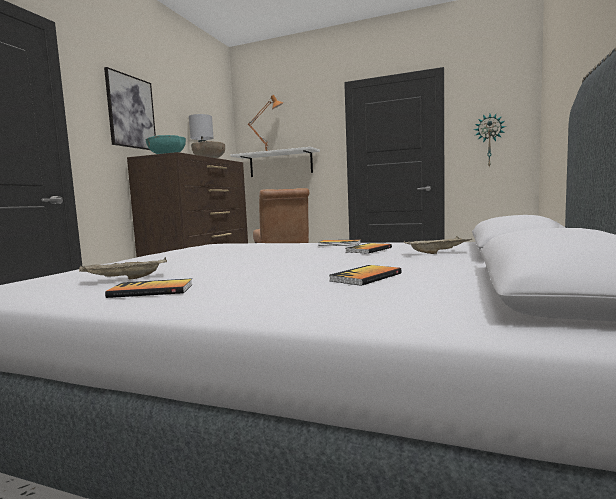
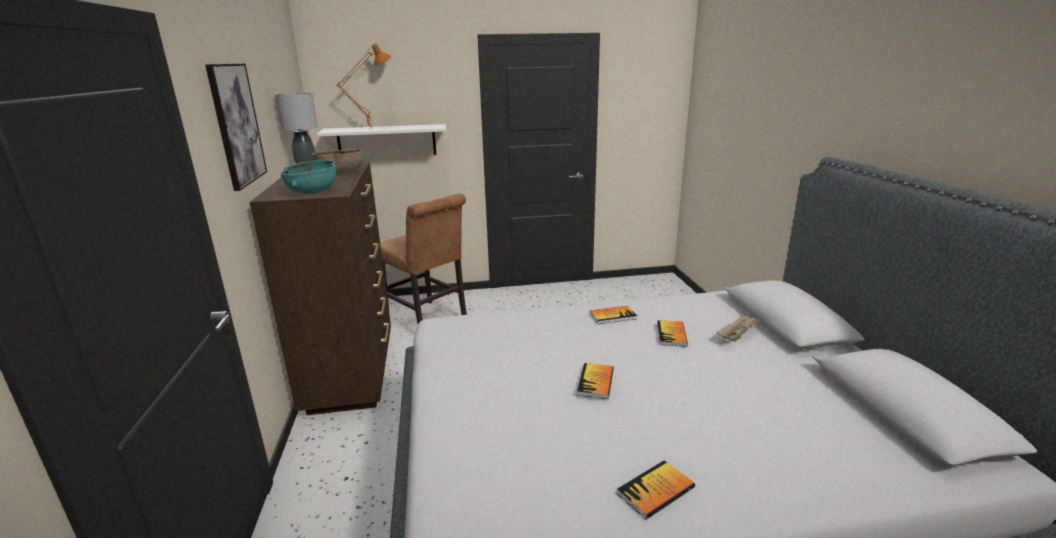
camera: 30 degrees left, 15 degrees up
beige tray [79,257,167,280] -> none
book [329,265,402,286] -> book moved to [577,363,614,399]
wall clock [474,114,506,167] -> none

